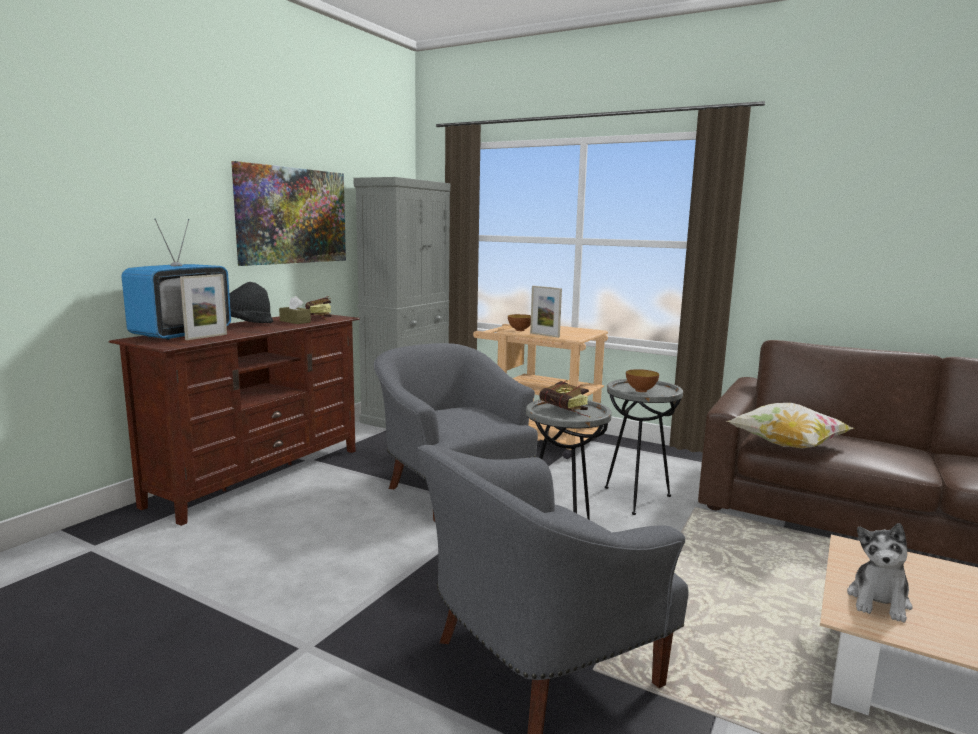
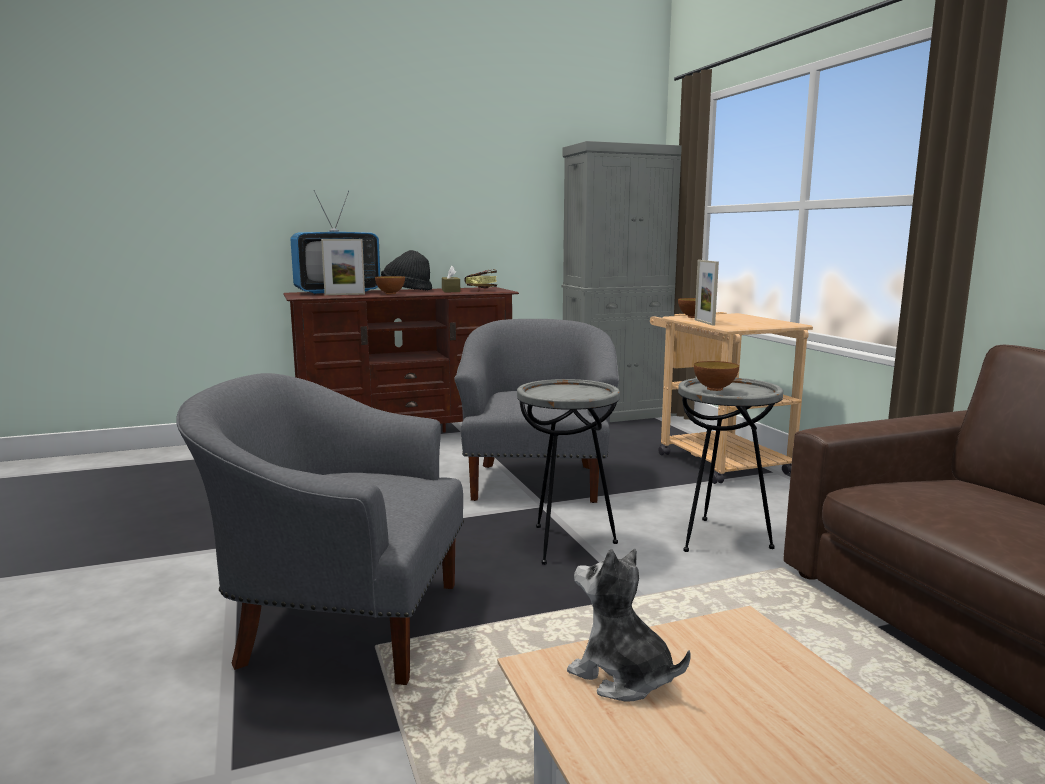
camera: 40 degrees right, 0 degrees up
picture [231,161,346,266] -> none
book [539,380,591,418] -> none
pillow [727,403,853,448] -> none
plush toy [847,523,913,623] -> plush toy turned 60 degrees clockwise [567,549,691,702]
none -> bowl [375,276,405,294]

